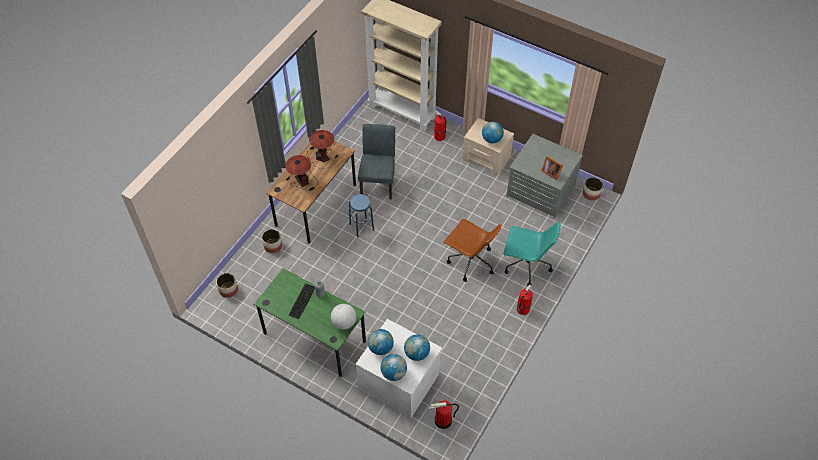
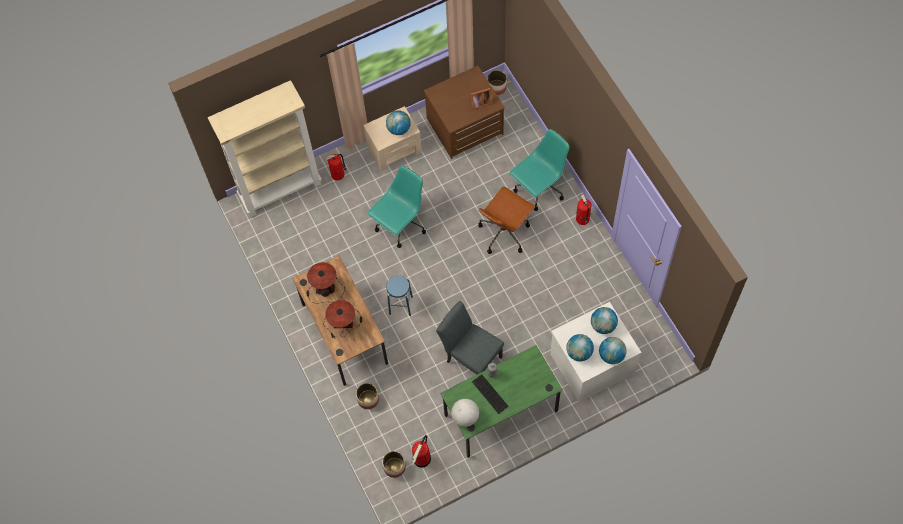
camera: 55 degrees left, 10 degrees up
globe [331,304,357,330] -> globe moved to [451,399,479,427]
grey chair [358,124,395,200] -> grey chair moved to [436,301,504,375]
fire extinguisher [429,400,459,429] -> fire extinguisher moved to [412,435,431,468]
brown office chair [443,219,502,282] -> brown office chair turned 150 degrees clockwise [478,186,535,254]
grey dresser [506,134,583,218] -> brown dresser [424,66,505,159]
none -> turquoise office chair [367,165,426,248]

